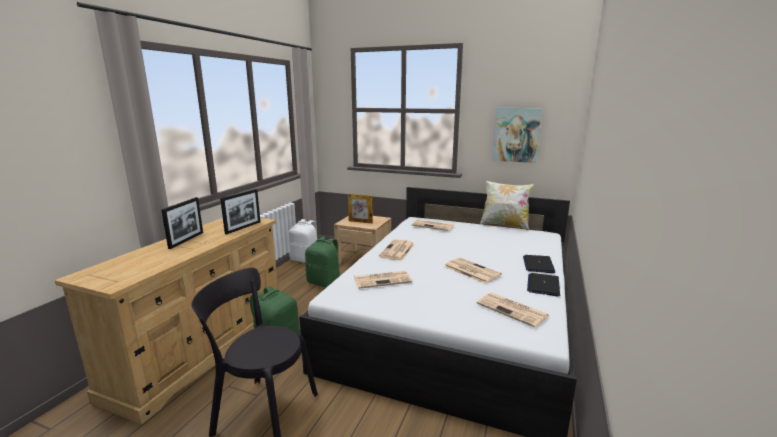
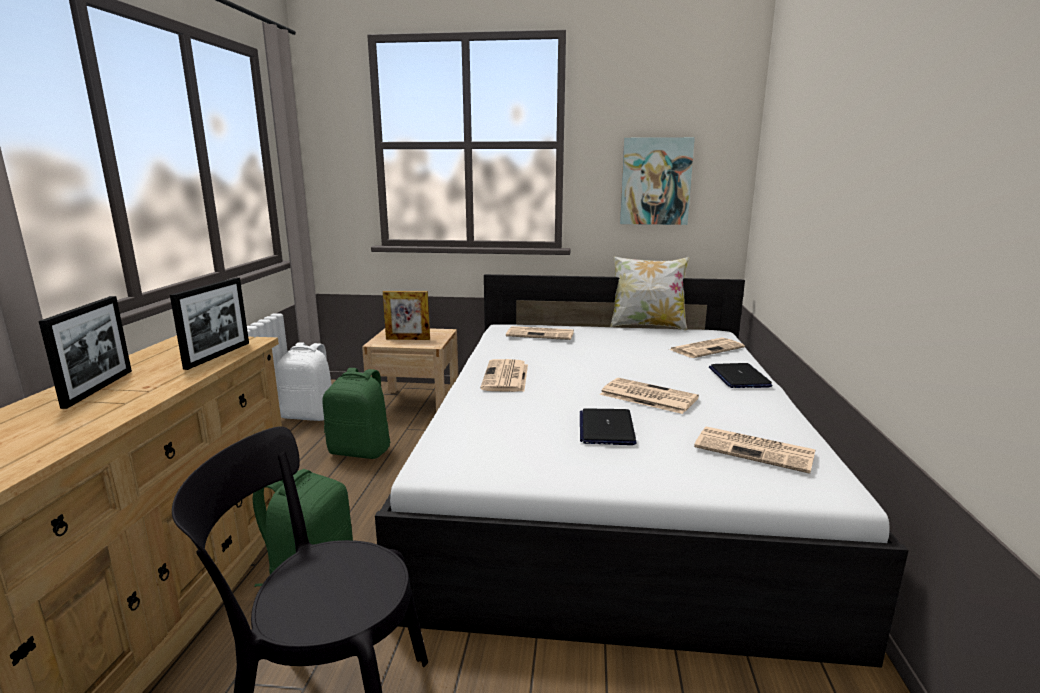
camera: 15 degrees left, 0 degrees up
newspaper [354,271,412,289] -> newspaper moved to [668,337,745,358]
laptop [527,273,560,296] -> laptop moved to [580,409,637,445]

